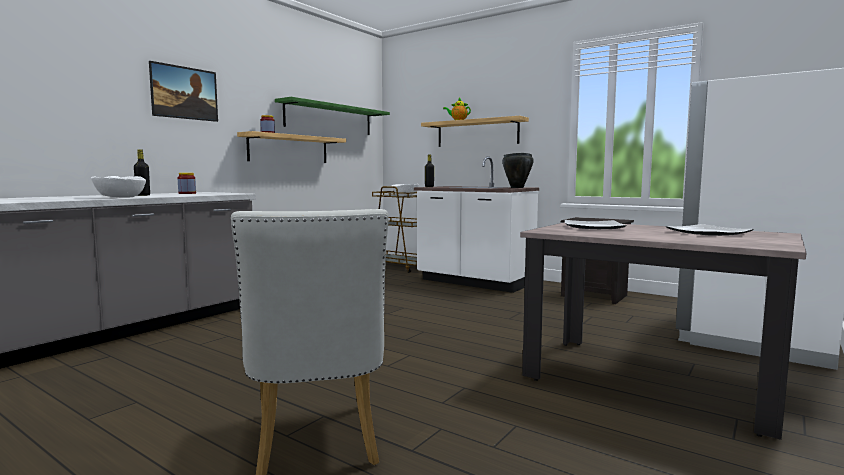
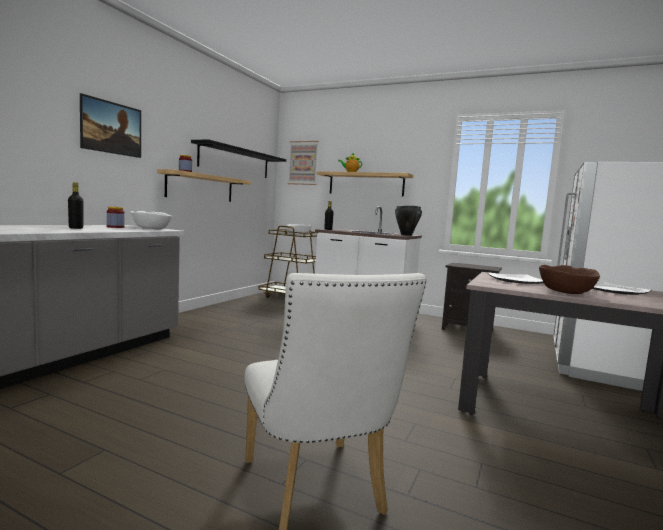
camera: 10 degrees left, 0 degrees up
white bowl [91,176,146,198] -> white bowl moved to [131,211,172,229]
green shelf [275,97,390,135] -> black shelf [191,139,286,178]
none -> picture [288,141,319,185]
none -> brown bowl [539,265,600,294]

